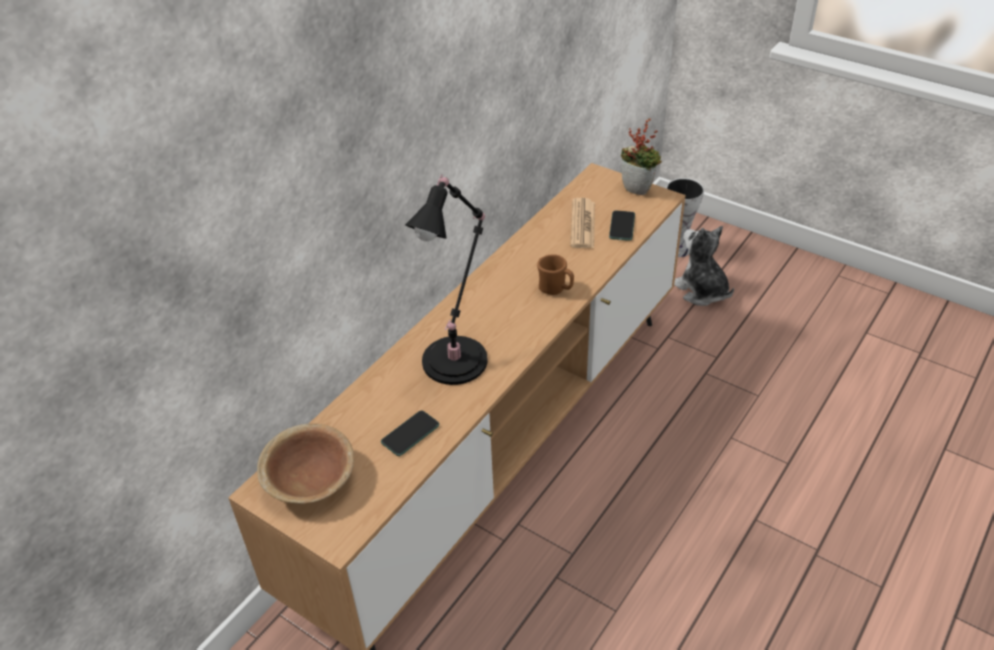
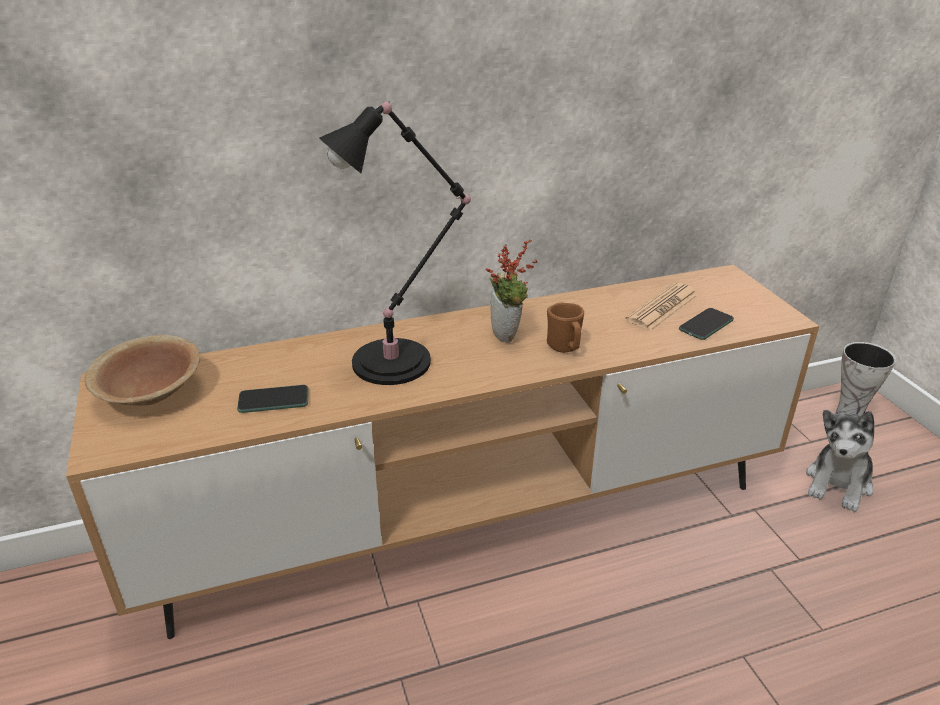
camera: 35 degrees right, 10 degrees down
potted plant [621,119,662,195] -> potted plant moved to [486,239,539,343]
plush toy [674,226,734,306] -> plush toy turned 150 degrees counterclockwise [806,410,874,512]

